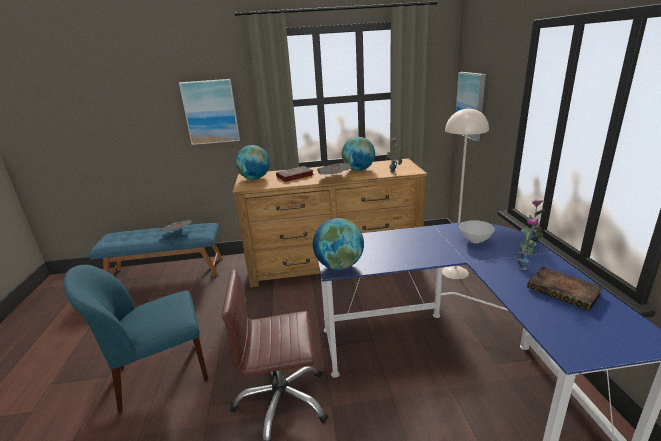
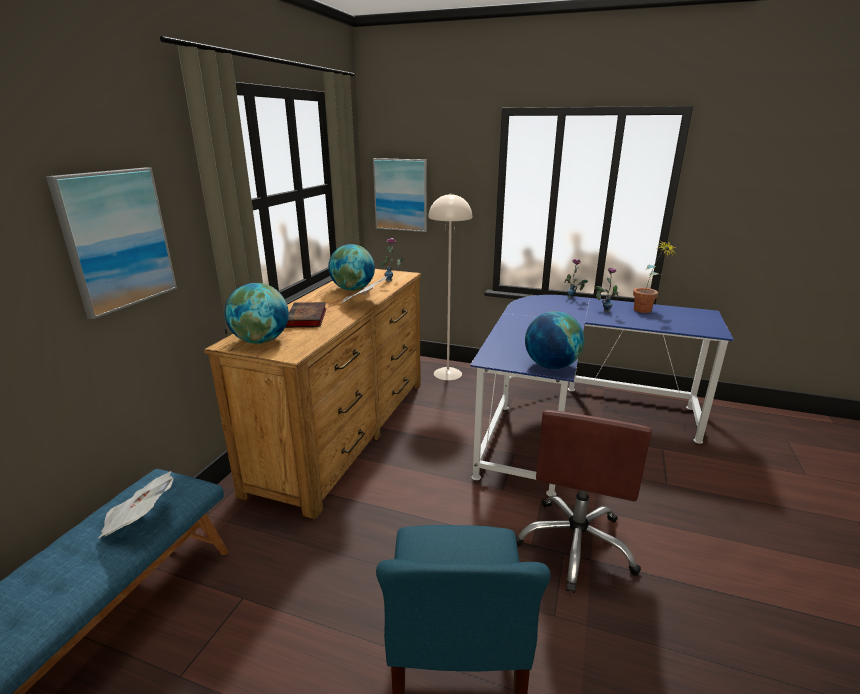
camera: 65 degrees left, 0 degrees up
white bowl [459,220,495,243] -> none
book [527,267,603,311] -> potted plant [633,240,676,313]

